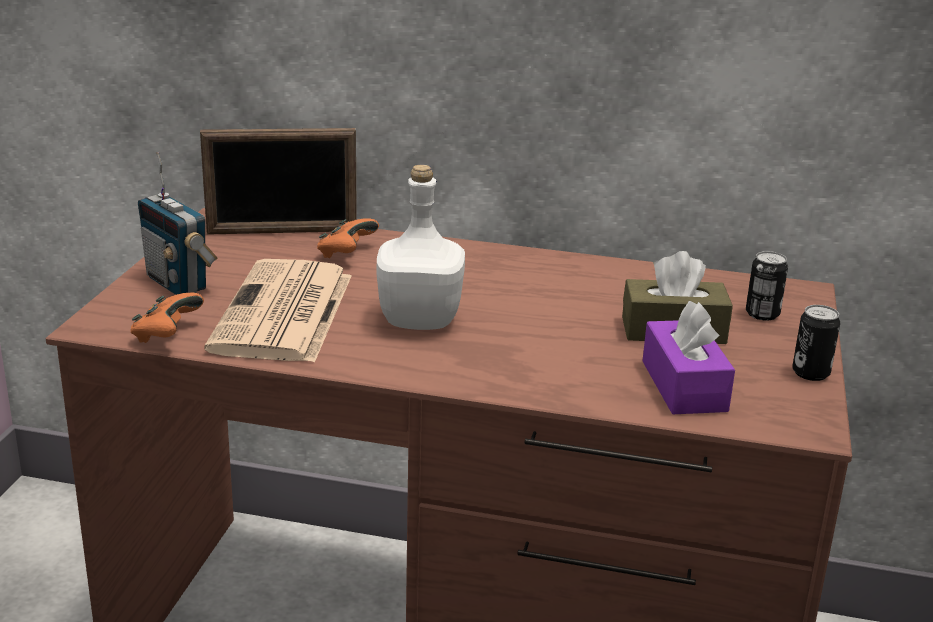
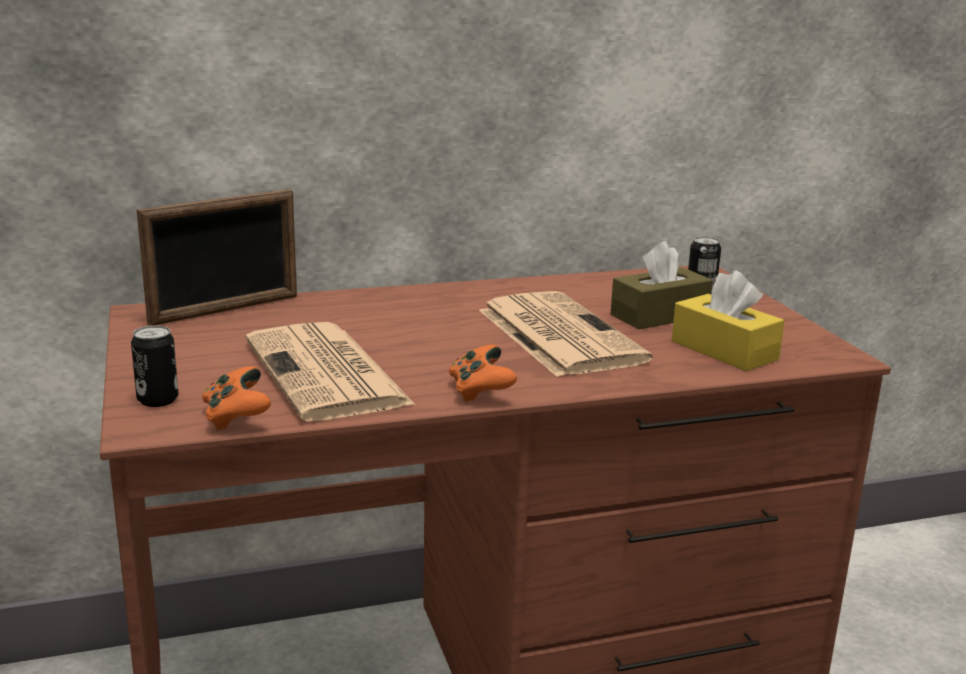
camera: 30 degrees left, 5 degrees down
radio [138,152,218,295] -> none
orange game controller [317,218,379,258] -> orange game controller moved to [449,345,517,402]
white bottle [376,165,465,330] -> none
purple tissue box [642,301,735,414] -> yellow tissue box [672,271,785,371]
can [792,305,840,381] -> can moved to [131,325,179,407]
none -> newspaper [479,291,653,377]

